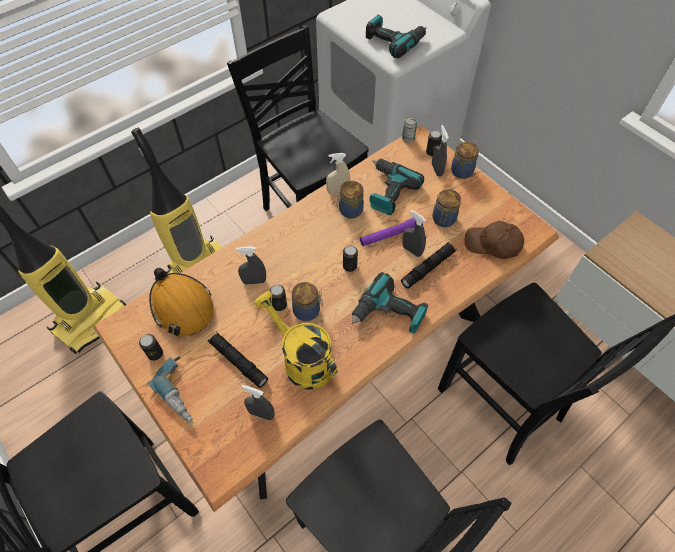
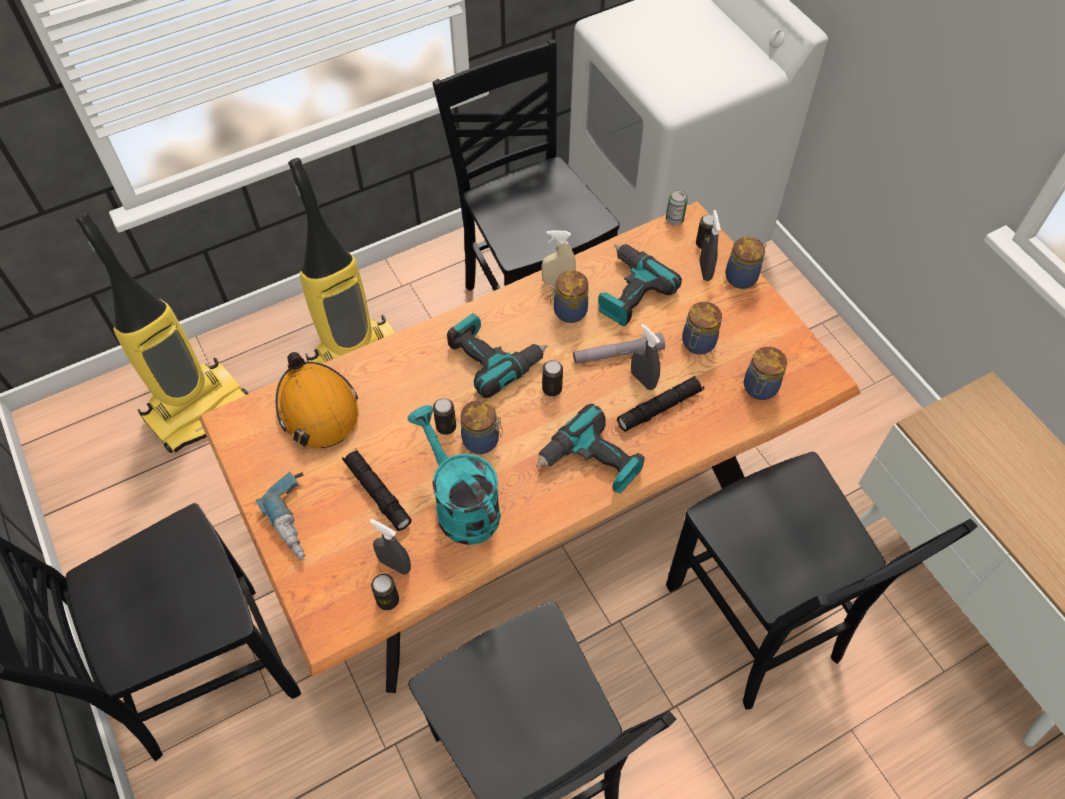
camera: 10 degrees right, 0 degrees up
can [139,334,163,361] -> can moved to [371,574,399,610]
grey spray bottle [236,246,266,285] -> none
yellow watering can [255,291,338,390] -> turquoise watering can [407,405,501,545]
purple flashlight [360,218,423,246] -> grey flashlight [573,333,665,364]
power drill [366,15,426,58] -> power drill moved to [447,313,547,398]
brown cap [465,221,524,259] -> jar [744,347,787,400]

